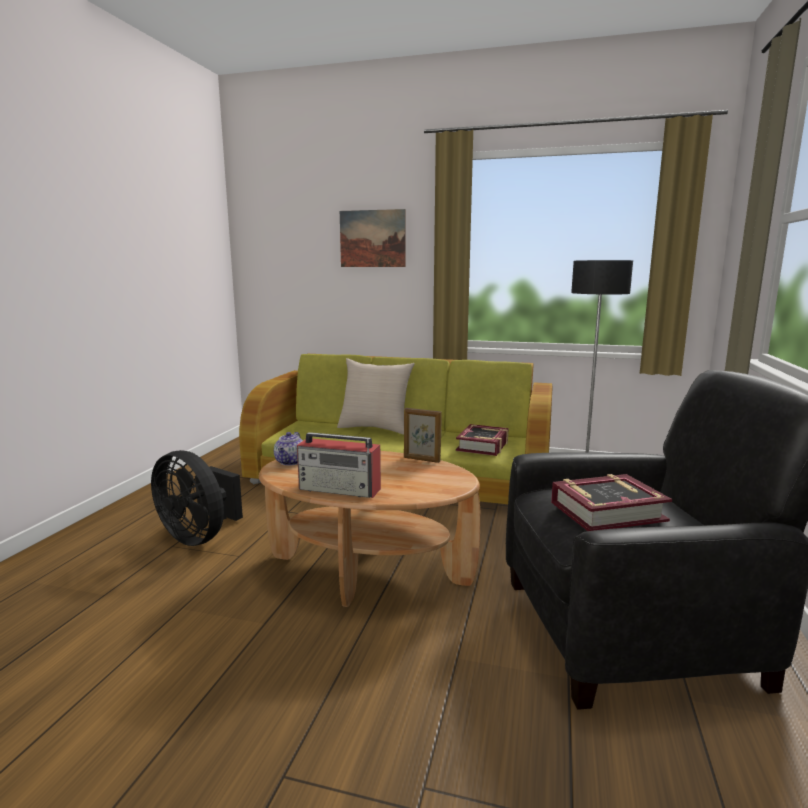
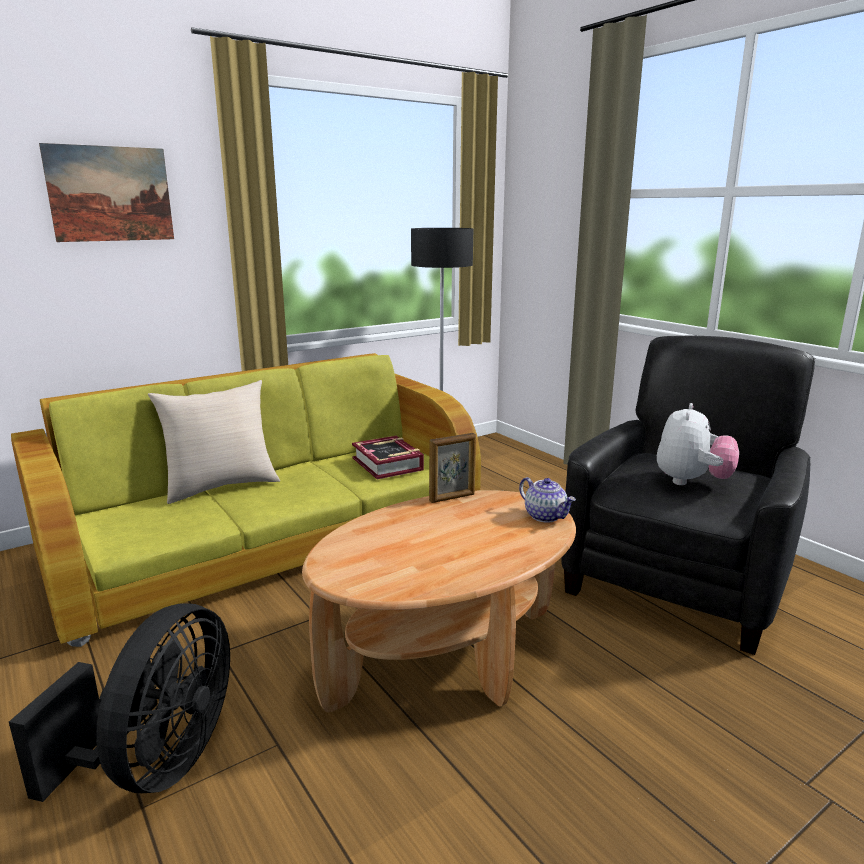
camera: 50 degrees left, 5 degrees up
black fan [151,450,243,546] -> black fan turned 60 degrees counterclockwise [9,603,230,802]
teapot [274,432,303,466] -> teapot moved to [519,477,576,523]
radio [297,432,381,498] -> none
book [551,474,672,531] -> plush toy [657,403,739,485]

